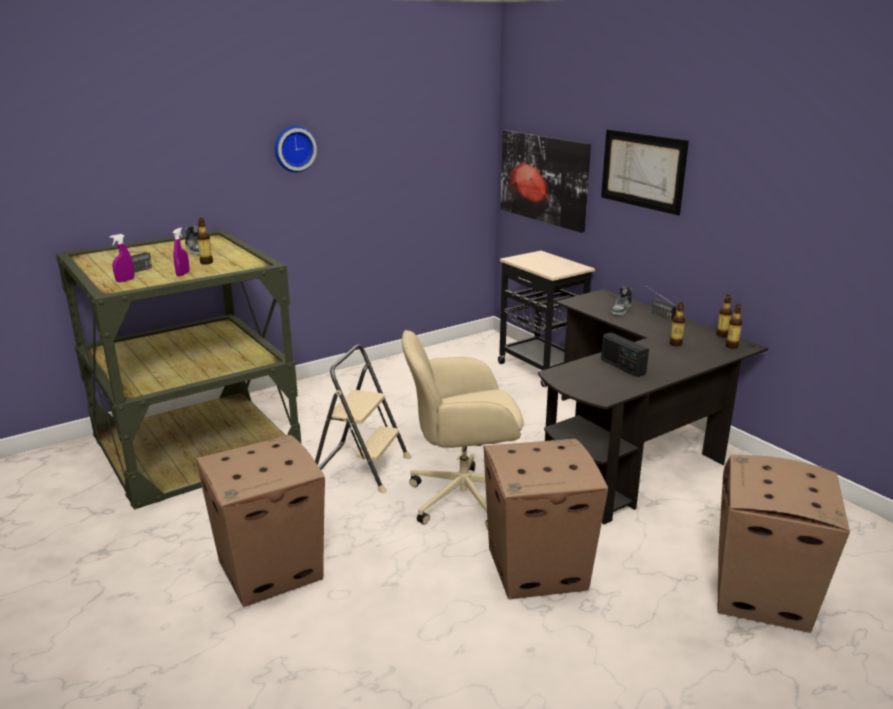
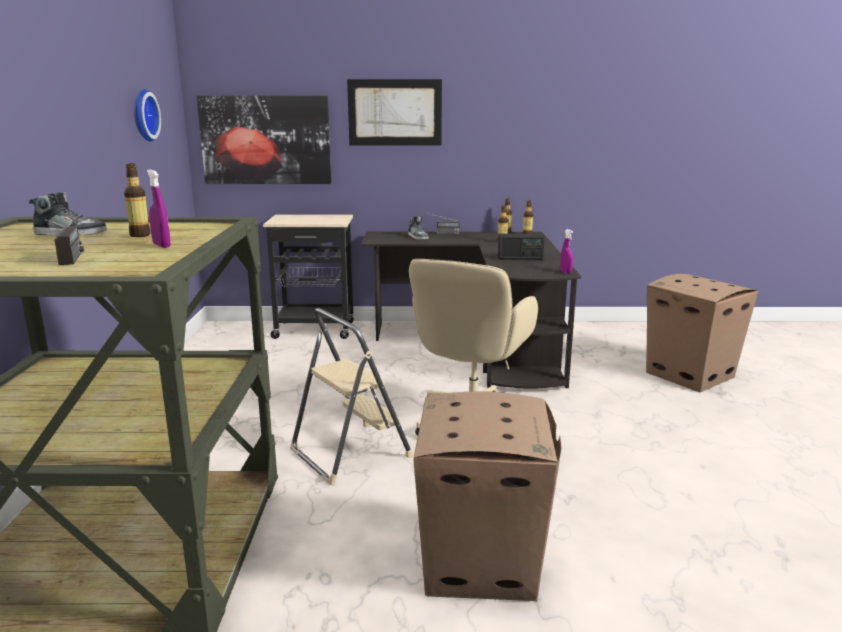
camera: 55 degrees left, 5 degrees down
purple spray bottle [110,234,134,282] -> purple spray bottle moved to [560,229,573,274]
wall clock [275,126,317,172] -> wall clock moved to [134,89,161,141]
cardboard box [483,439,608,599] -> none

